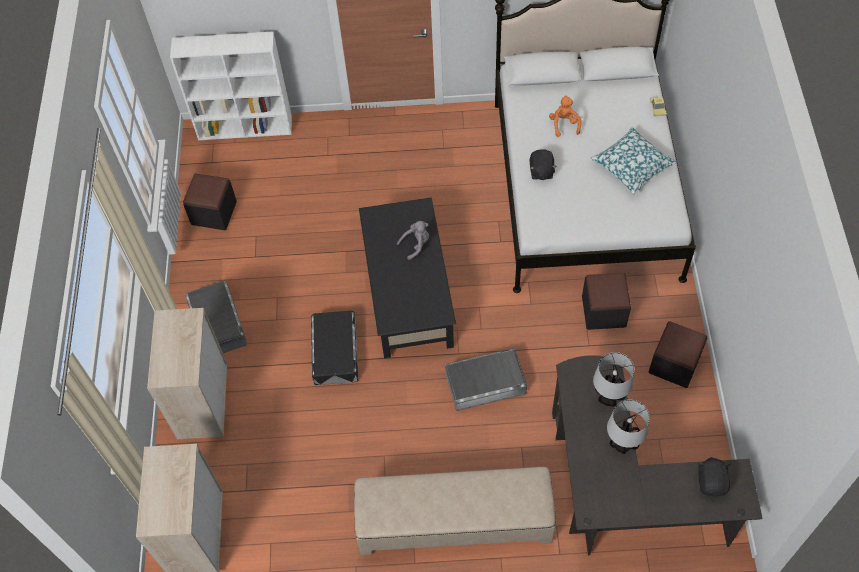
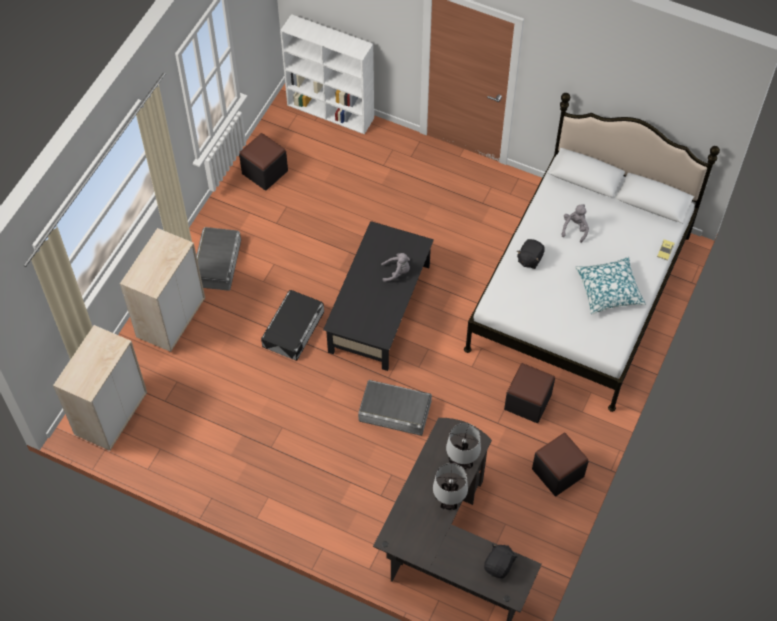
camera: 25 degrees right, 0 degrees up
beige bench [354,467,556,555] -> none
orange plush toy [549,95,581,137] -> grey plush toy [562,204,589,243]

